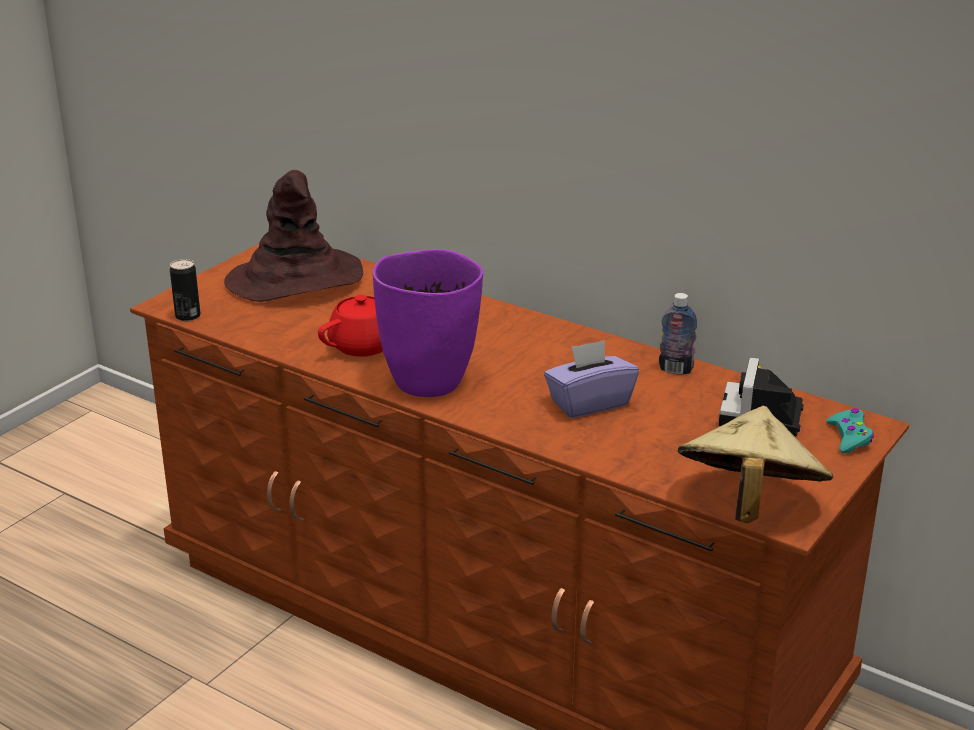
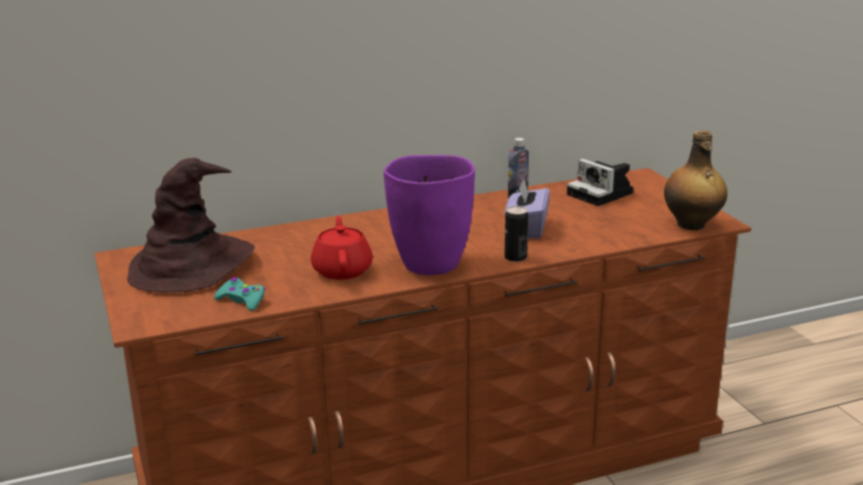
camera: 55 degrees left, 5 degrees down
can [170,259,201,321] -> can moved to [505,206,528,262]
beige hat [678,406,833,523] -> bottle [664,131,727,230]
turquoise game controller [826,408,874,453] -> turquoise game controller moved to [214,277,265,311]

